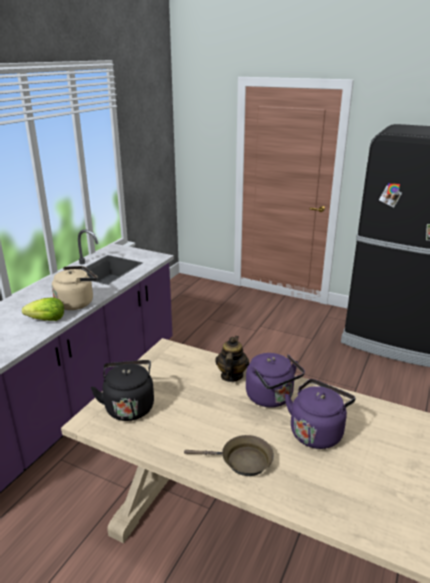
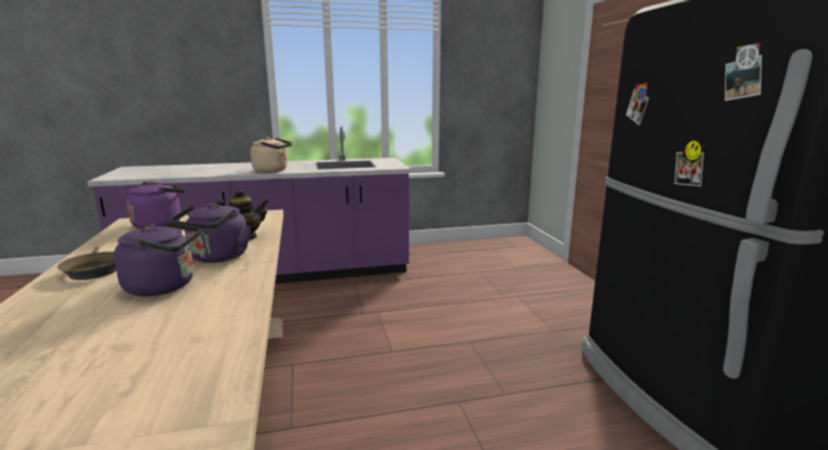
camera: 50 degrees right, 10 degrees down
lettuce [22,298,64,321] -> none
black kettle [91,360,154,421] -> purple kettle [126,182,186,229]

